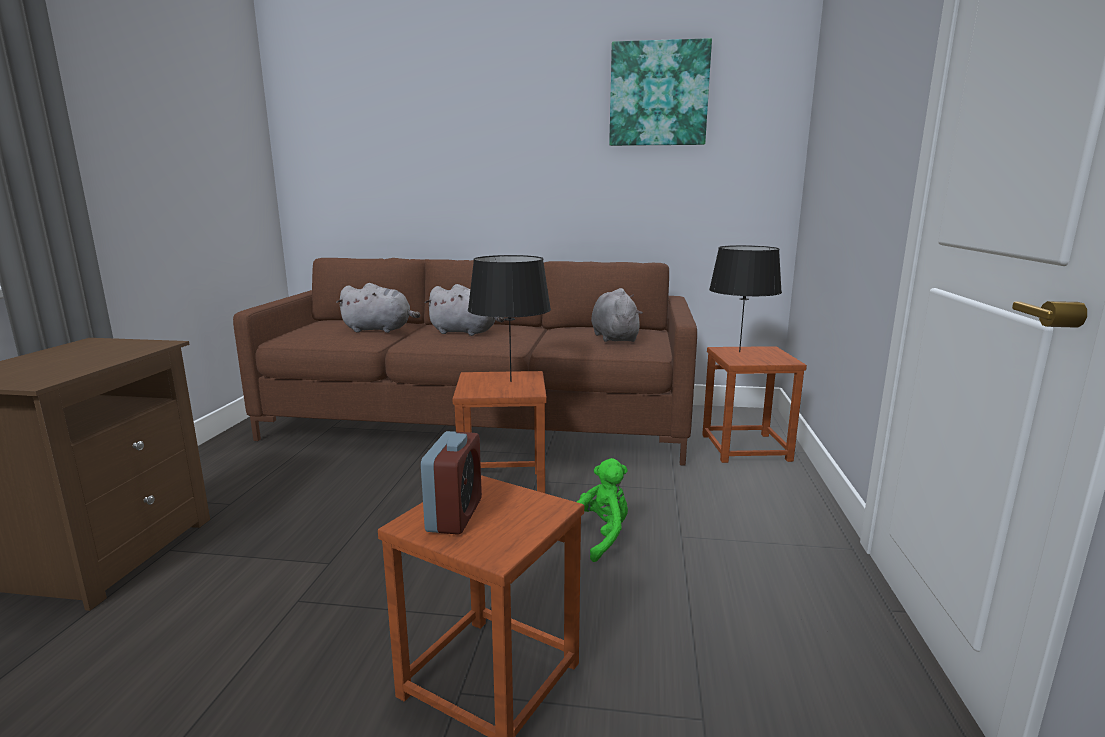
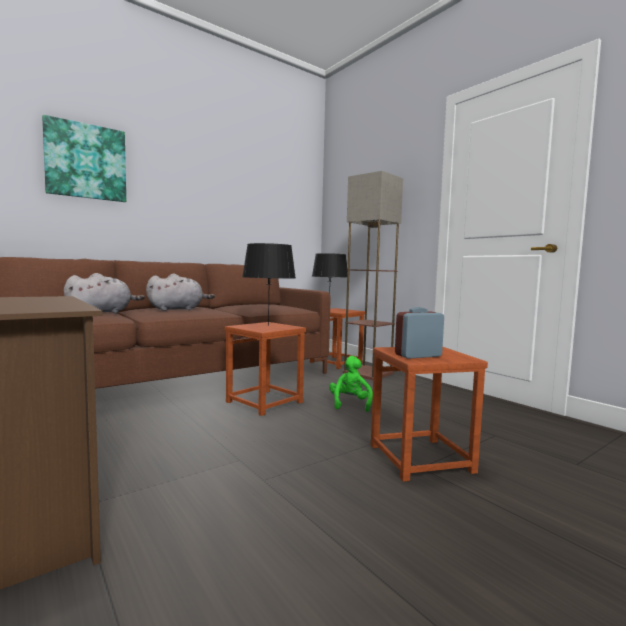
camera: 45 degrees left, 10 degrees down
alarm clock [421,431,482,535] -> alarm clock turned 75 degrees counterclockwise [395,307,444,359]
grey plush toy [591,288,643,342] -> none
picture [609,38,712,146] -> picture moved to [42,115,126,202]
none -> floor lamp [343,171,403,380]

